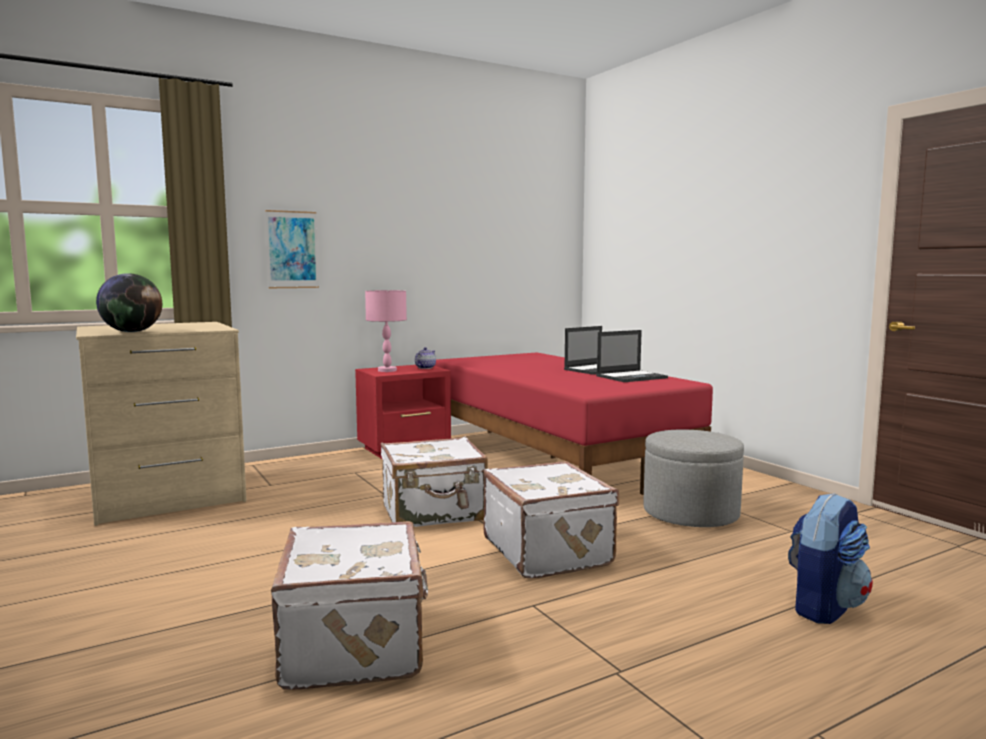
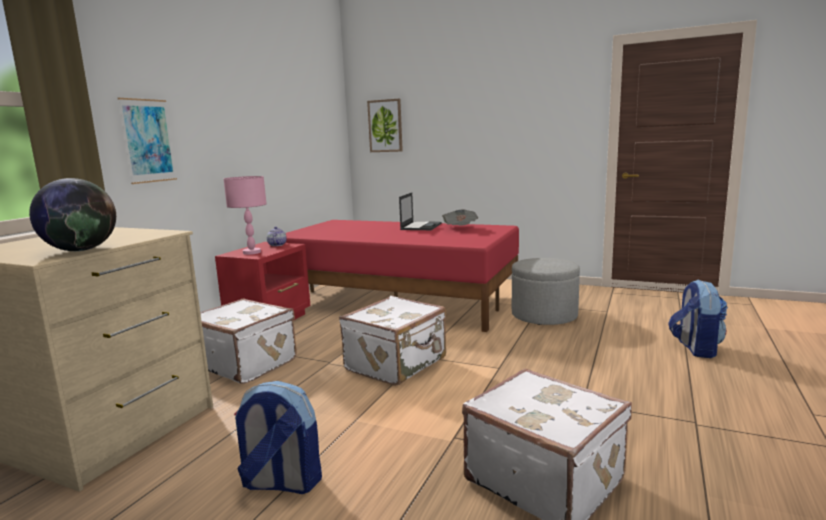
camera: 35 degrees left, 5 degrees up
white suitcase [483,461,619,578] -> white suitcase moved to [200,298,296,384]
laptop [596,330,668,382] -> newspaper [442,209,479,225]
none -> backpack [234,381,322,494]
none -> picture [367,99,403,152]

